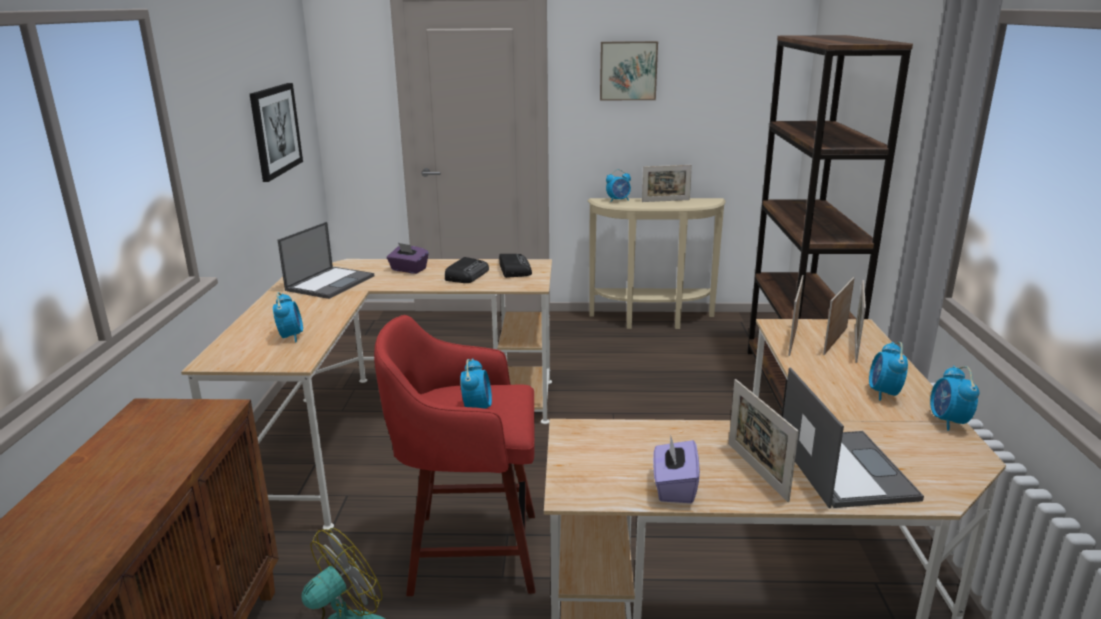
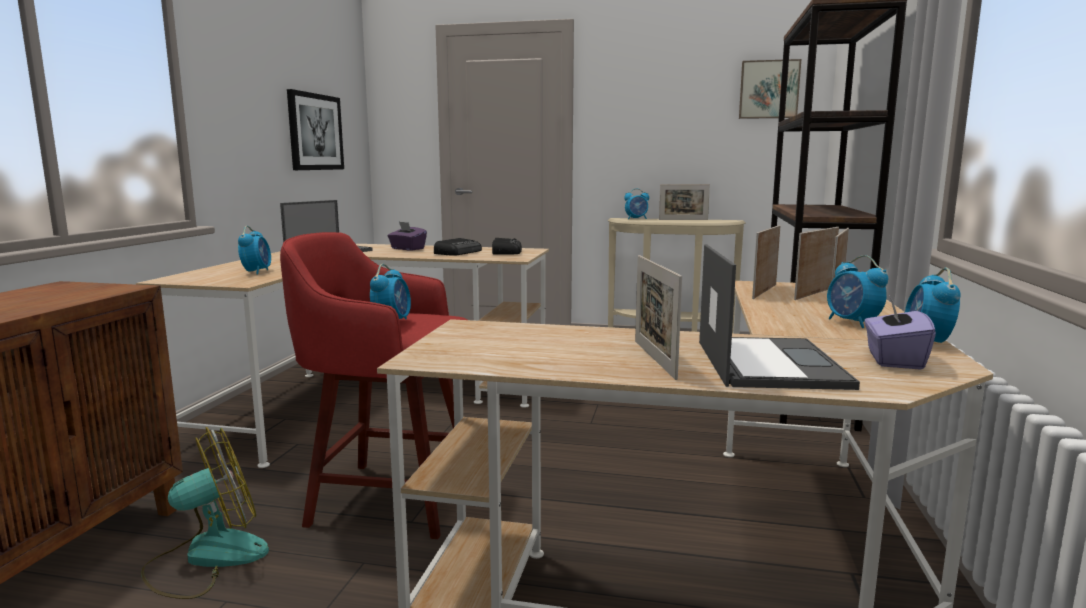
camera: 10 degrees right, 10 degrees down
picture [600,41,658,100] -> picture moved to [739,59,801,119]
purple tissue box [653,435,700,503] -> purple tissue box moved to [865,295,936,370]
alarm clock [869,342,908,401] -> alarm clock turned 45 degrees counterclockwise [827,255,888,328]

